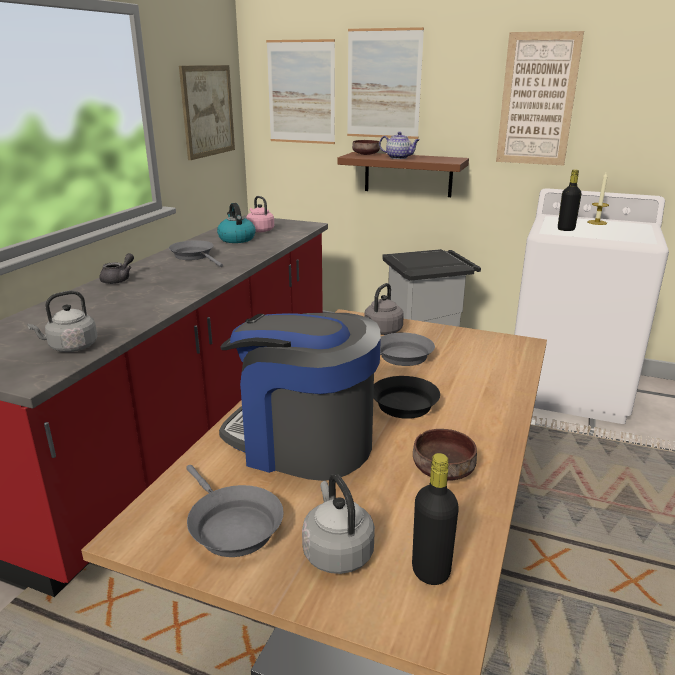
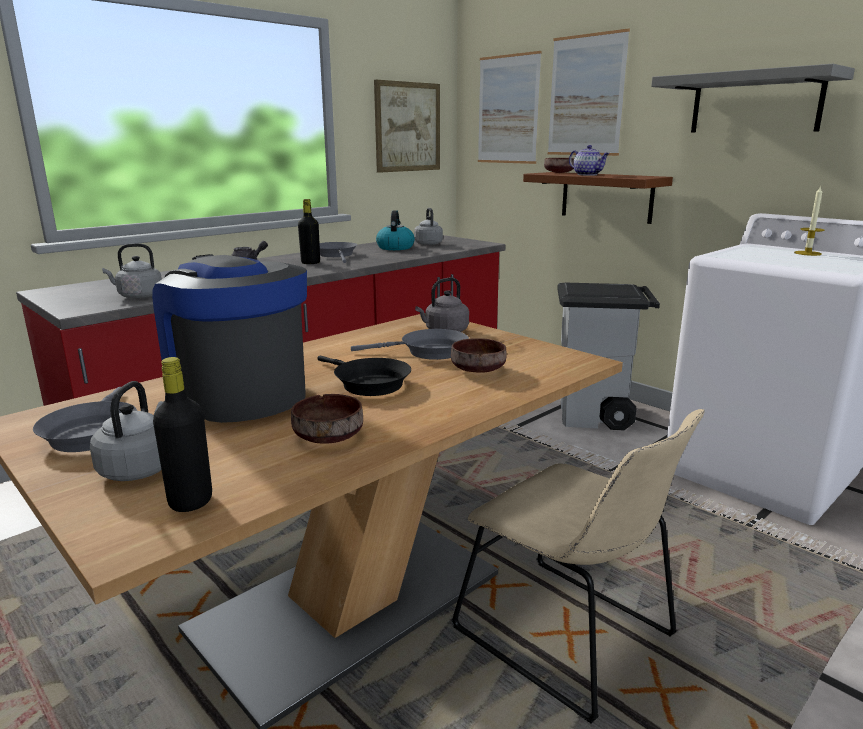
camera: 25 degrees right, 5 degrees down
pink kettle [246,196,274,232] -> grey kettle [414,208,443,245]
picture [496,31,584,166] -> grey shelf [651,64,855,133]
black bottle [558,169,582,231] -> black bottle moved to [298,199,320,264]
none -> brown bowl [451,338,506,373]
none -> beige chair [451,409,705,724]

